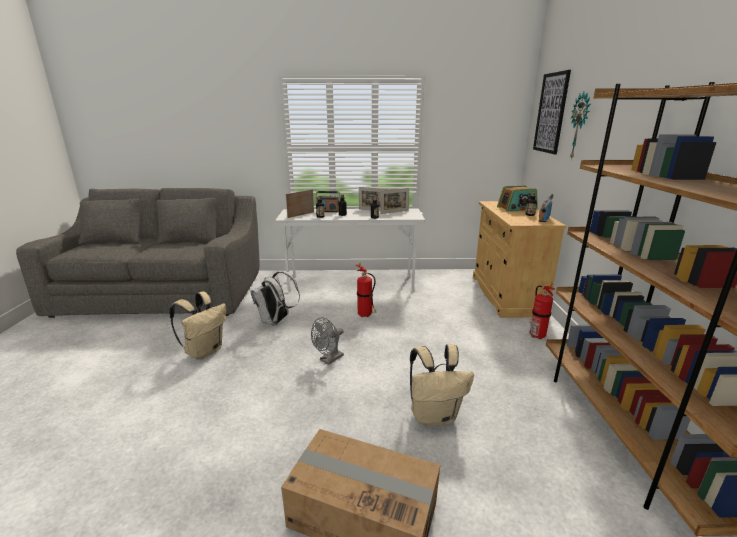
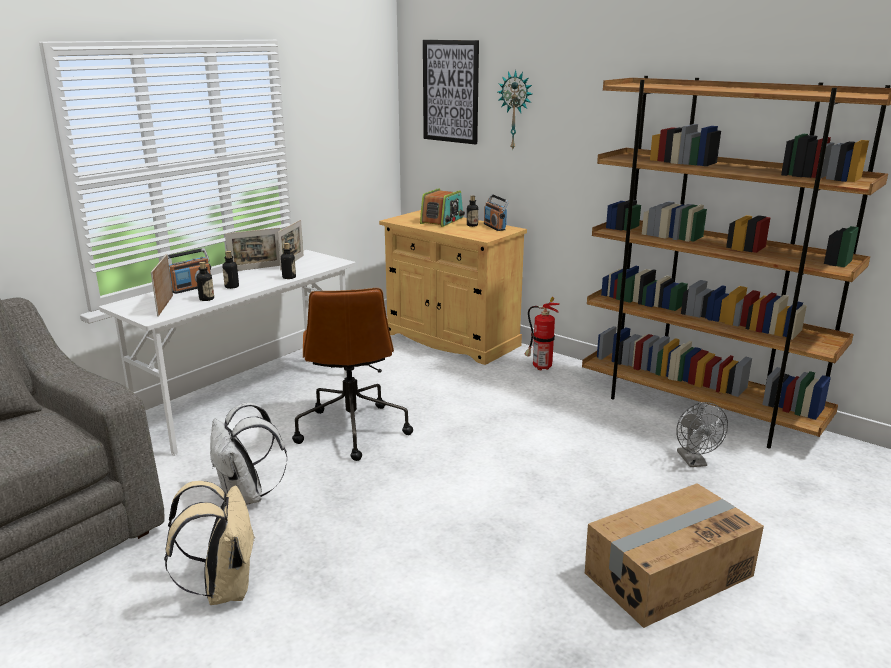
camera: 50 degrees left, 0 degrees up
grey fan [311,317,344,365] -> grey fan moved to [676,402,728,467]
fire extinguisher [356,263,376,317] -> brown office chair [292,288,413,461]
beige backpack [410,344,474,426] -> none

